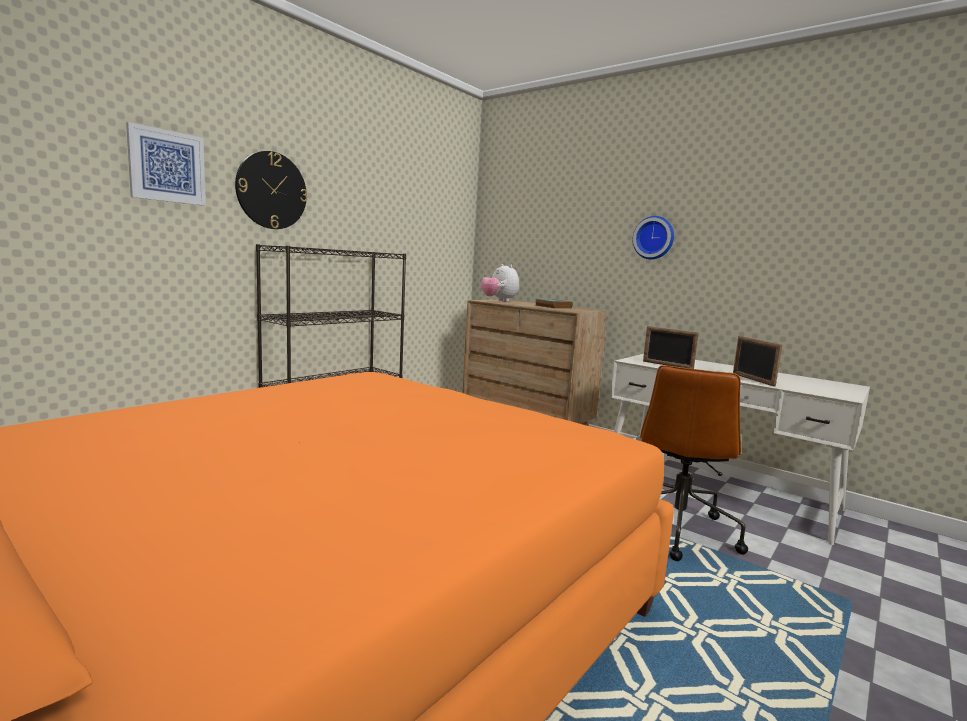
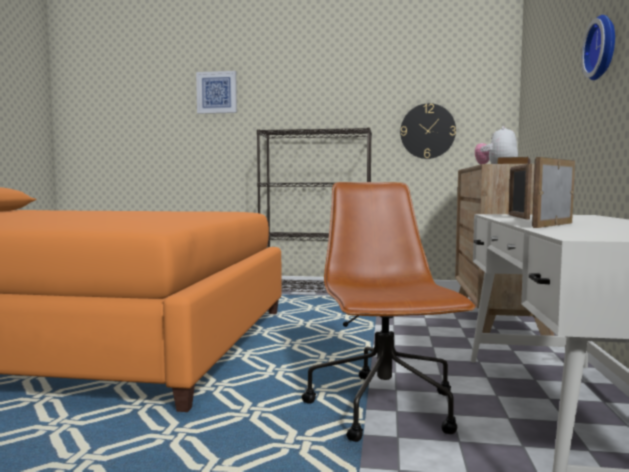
camera: 60 degrees right, 5 degrees down
wall clock [235,151,308,229] -> wall clock moved to [400,103,456,159]
brown office chair [640,365,748,561] -> brown office chair turned 90 degrees clockwise [302,182,476,442]

